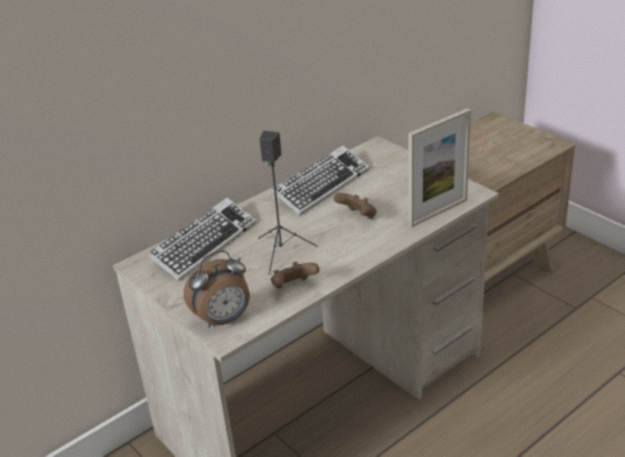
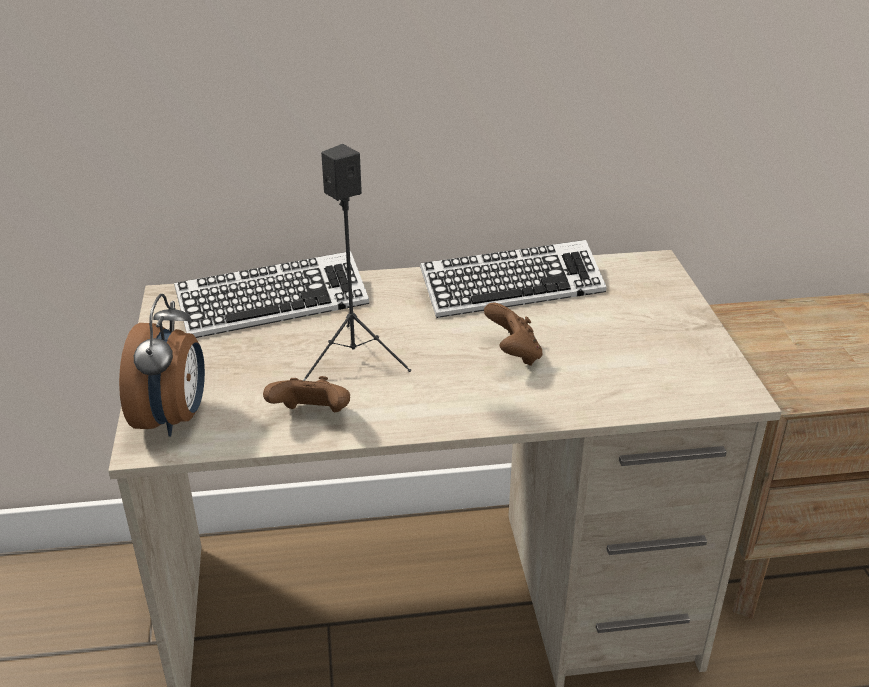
camera: 30 degrees right, 0 degrees up
alarm clock [184,250,250,327] -> alarm clock turned 90 degrees counterclockwise [119,294,205,437]
picture frame [408,108,471,227] -> none

